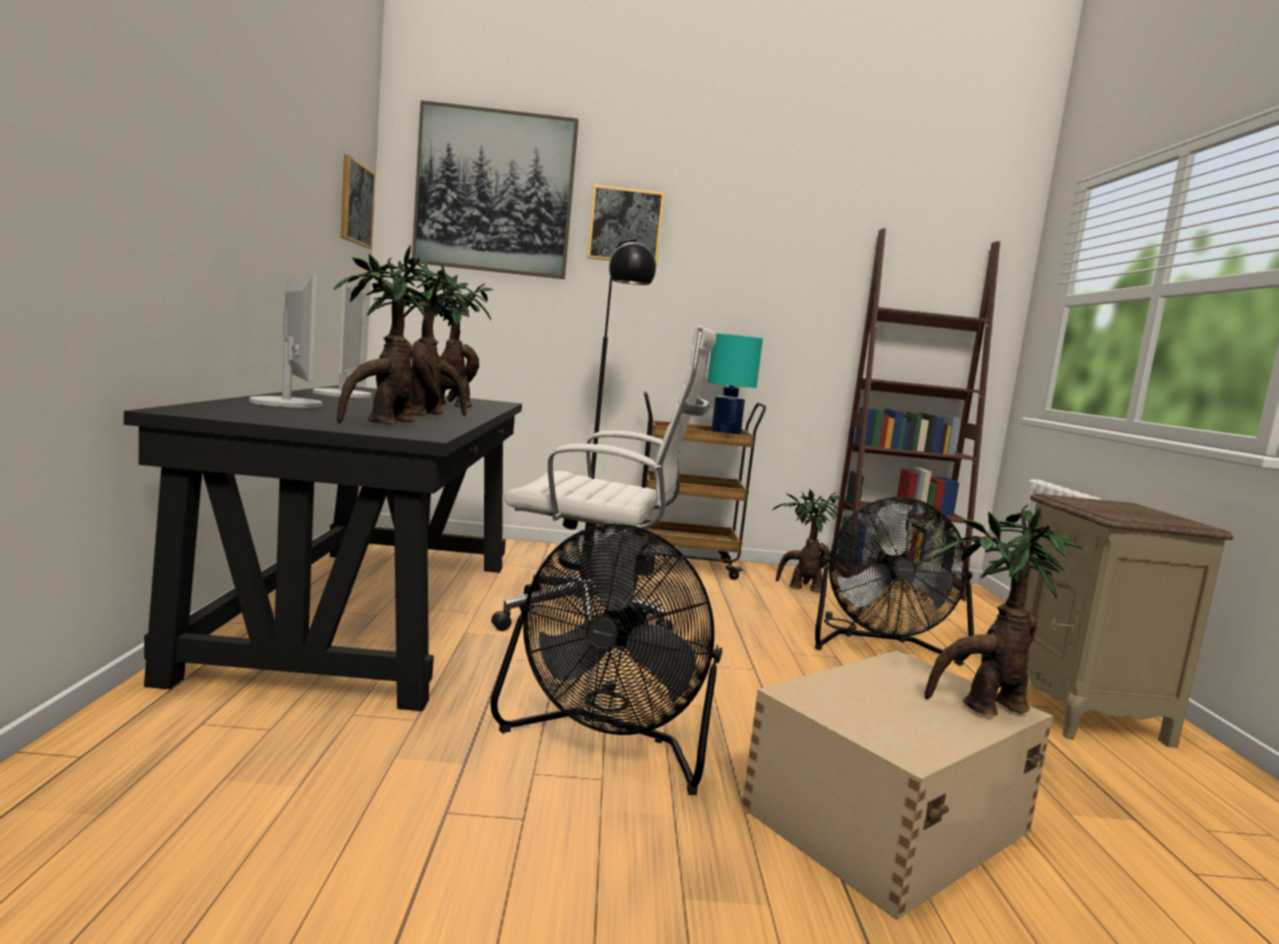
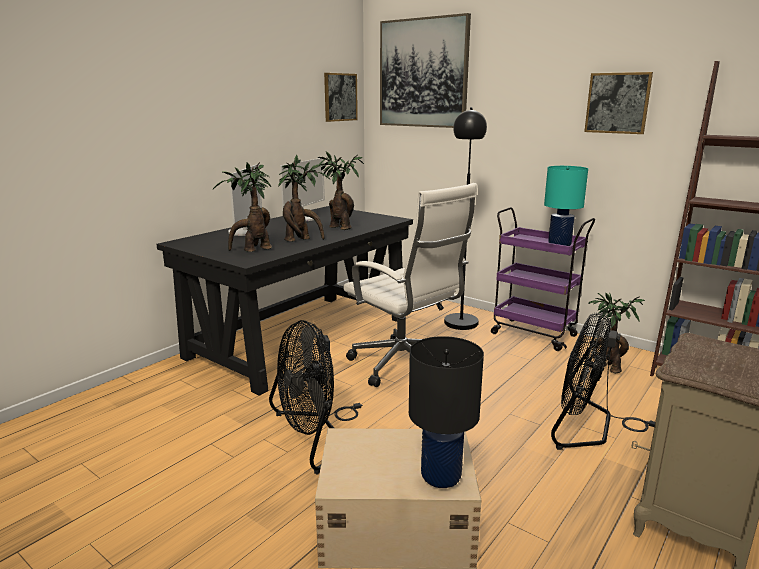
camera: 40 degrees right, 10 degrees up
picture [587,185,665,266] -> picture moved to [584,72,653,134]
brown cart [639,391,766,580] -> purple cart [491,207,595,351]
black fan [815,497,974,666] -> black fan turned 75 degrees clockwise [551,312,655,450]
potted plant [925,505,1083,716] -> black table lamp [409,336,484,488]

